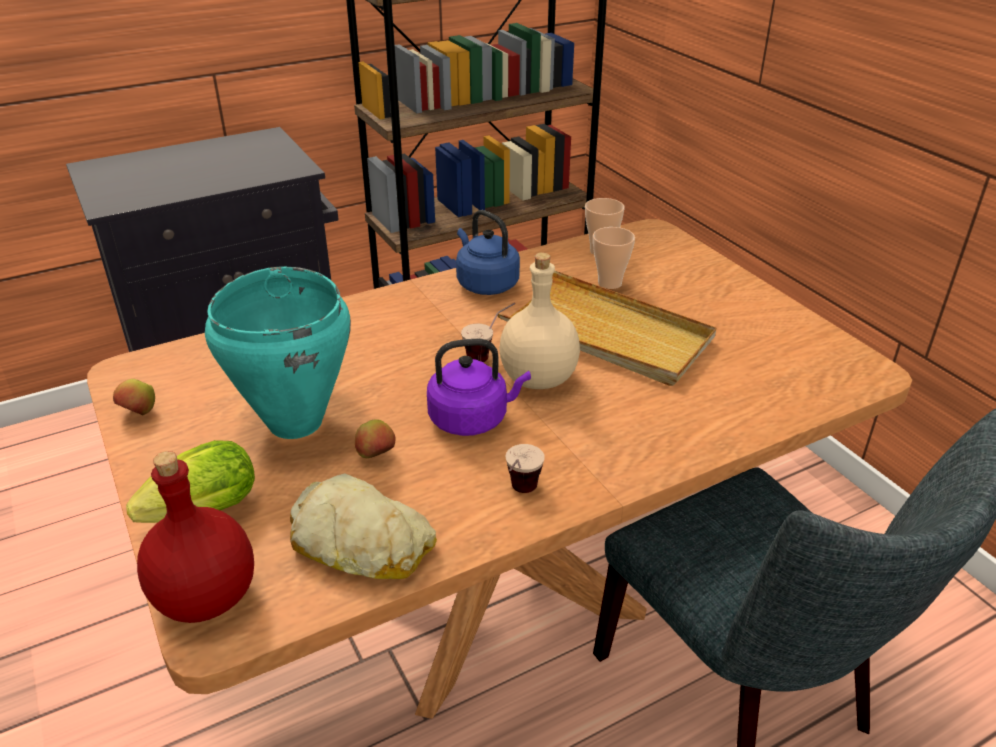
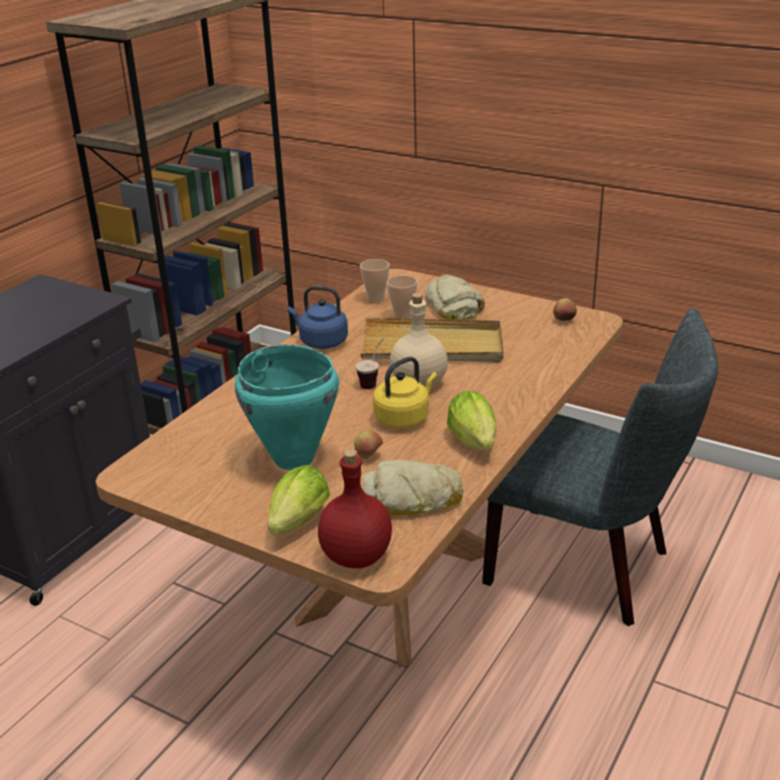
camera: 30 degrees left, 5 degrees down
apple [113,379,155,415] -> apple moved to [553,298,577,321]
purple kettle [427,339,531,436] -> yellow kettle [373,357,437,429]
cup [505,444,545,493] -> lettuce [447,391,497,450]
none -> bread [424,274,485,320]

